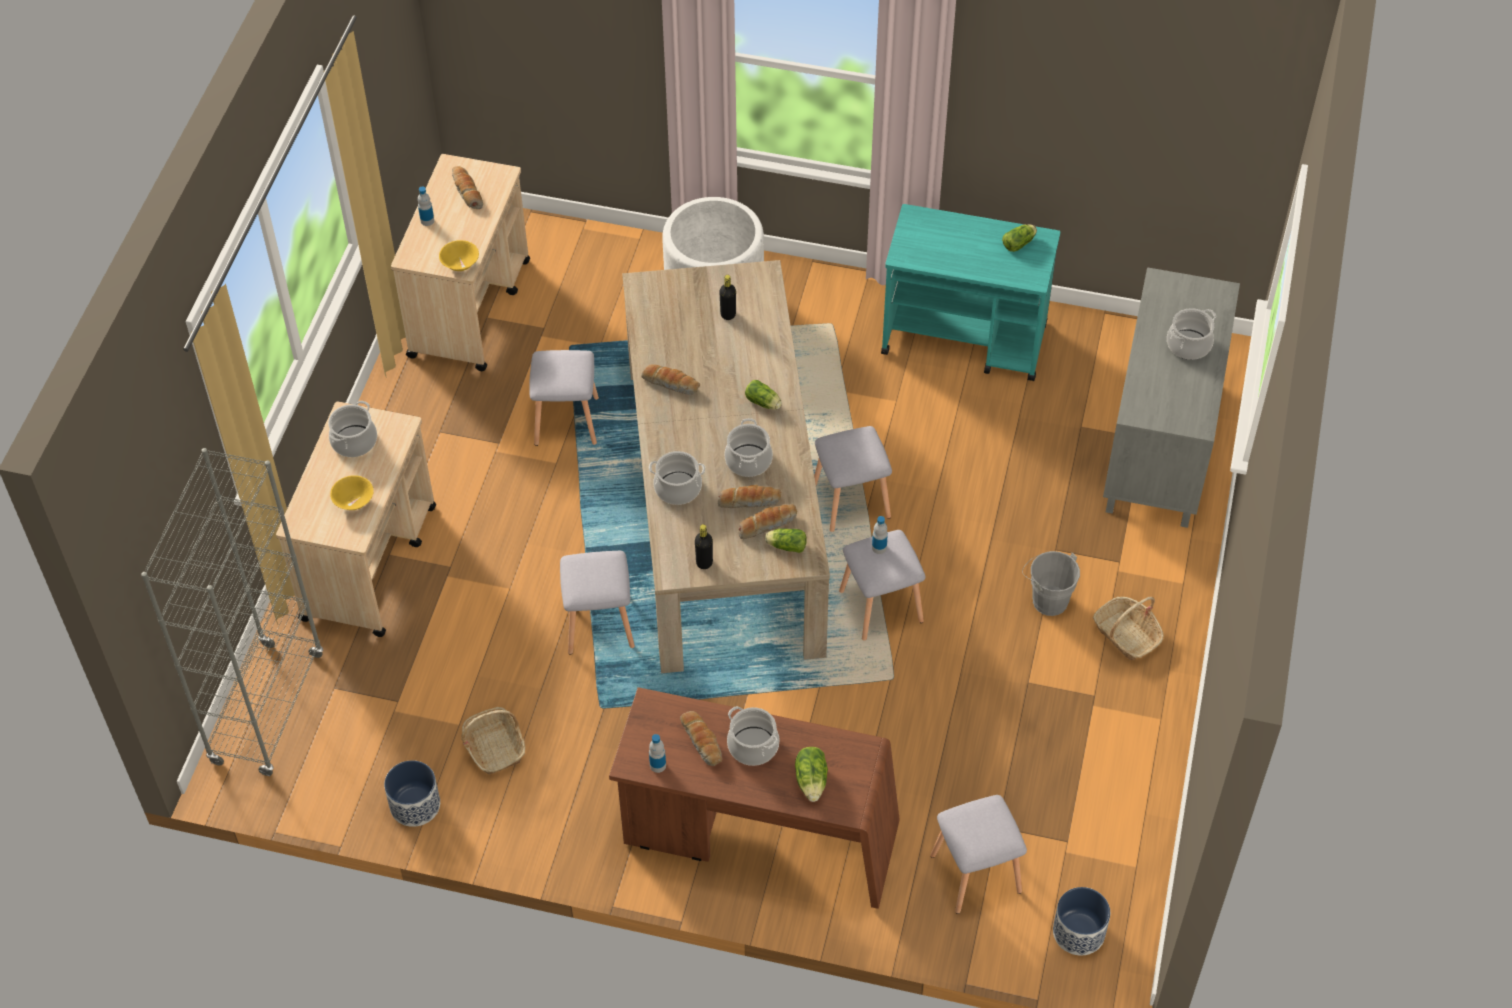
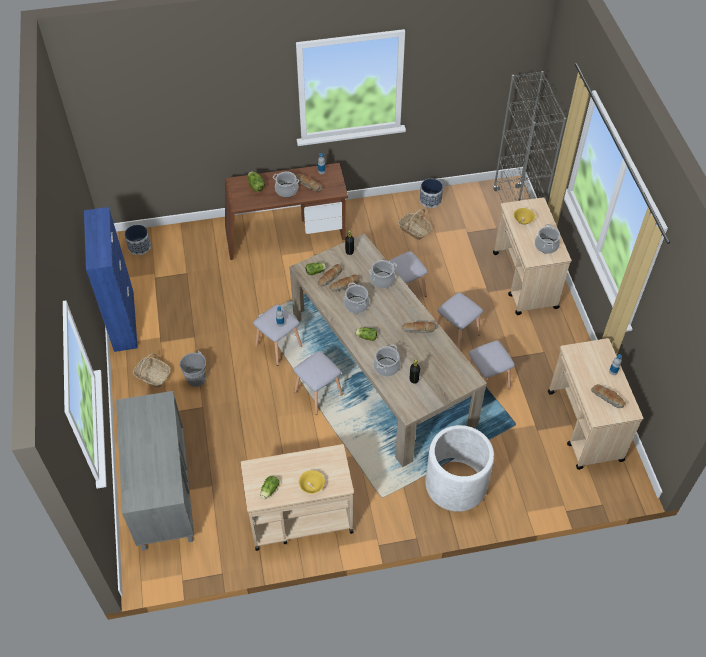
camera: 155 degrees right, 0 degrees up
yellow bowl [439,240,479,271] -> yellow bowl moved to [299,470,325,494]
turquoise cart [881,204,1060,381] -> beige cart [241,444,354,551]
grey stool [930,795,1027,914] -> grey stool moved to [437,292,483,349]
cooking pot [1167,308,1217,360] -> cooking pot moved to [373,344,400,377]
none -> blue cabinet [84,207,138,352]

